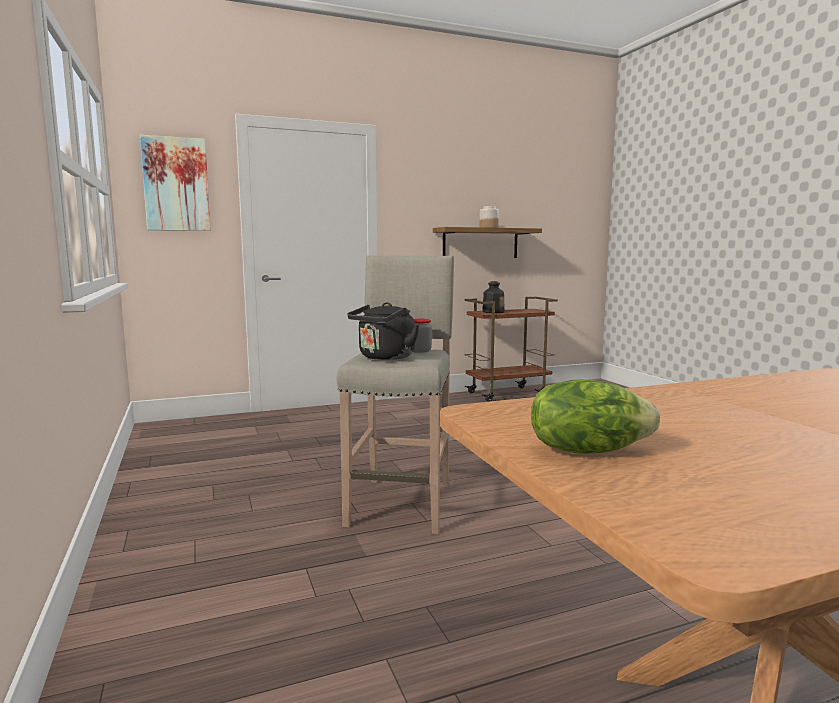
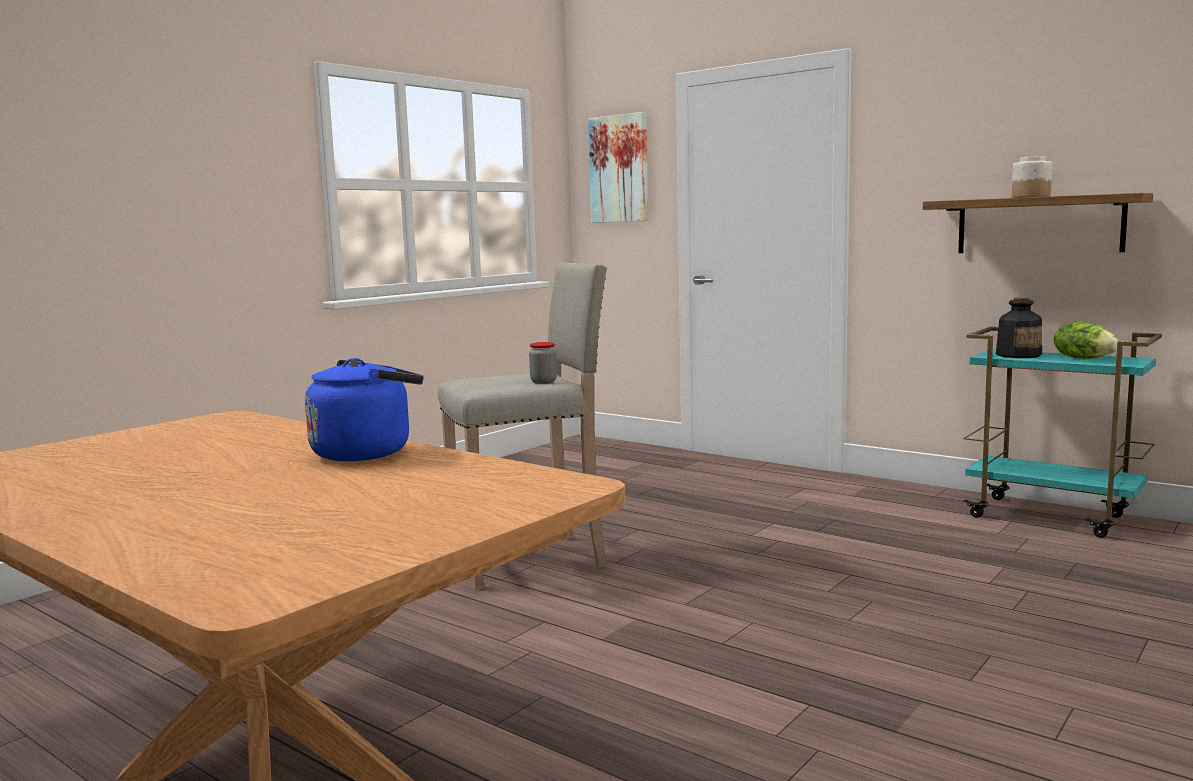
camera: 60 degrees right, 0 degrees up
black kettle [347,302,419,360] -> none
brown cart [464,297,558,402] -> turquoise cart [963,327,1162,538]
lettuce [531,379,660,453] -> lettuce moved to [1054,322,1119,359]
none -> blue kettle [305,358,423,461]

